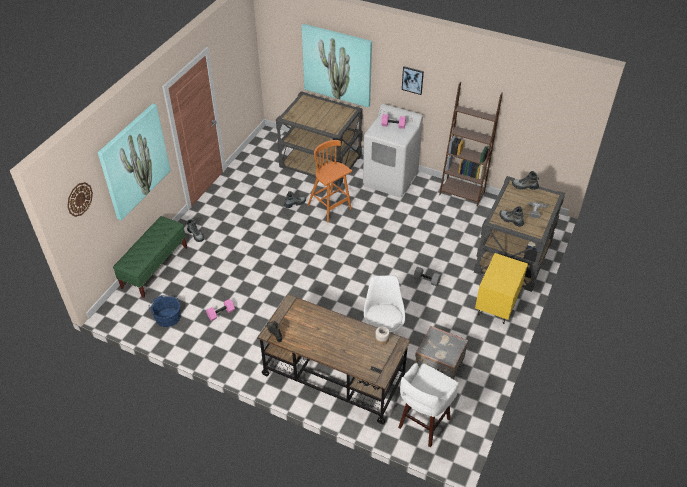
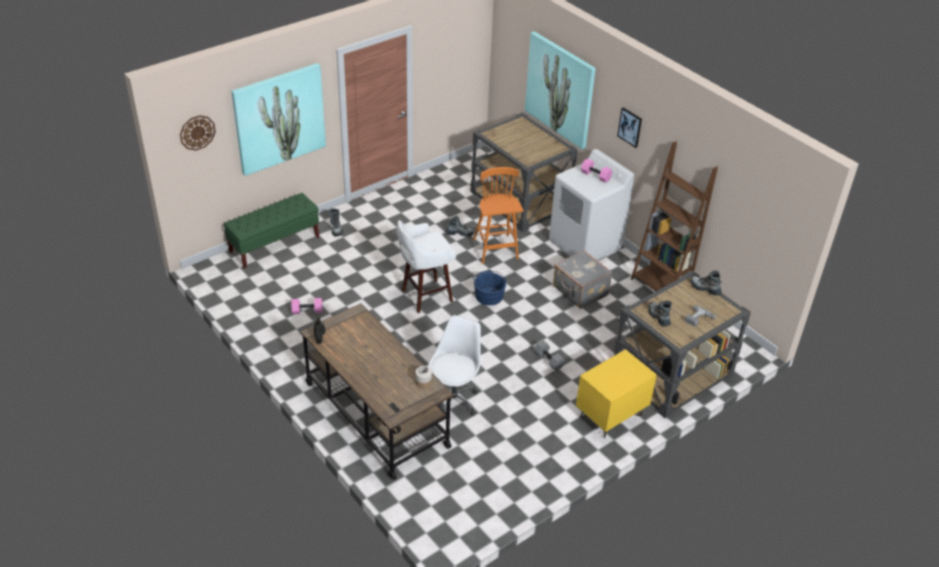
camera: 25 degrees right, 5 degrees down
blue bucket [149,294,181,327] -> blue bucket moved to [473,271,506,305]
white stool [398,363,459,447] -> white stool moved to [397,220,456,313]
grey suitcase [415,326,468,379] -> grey suitcase moved to [553,250,612,309]

